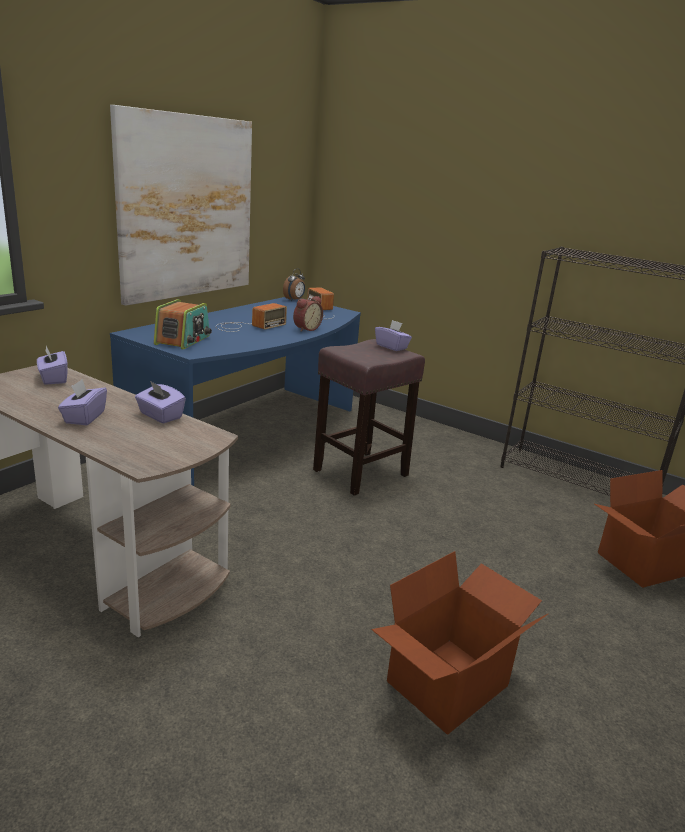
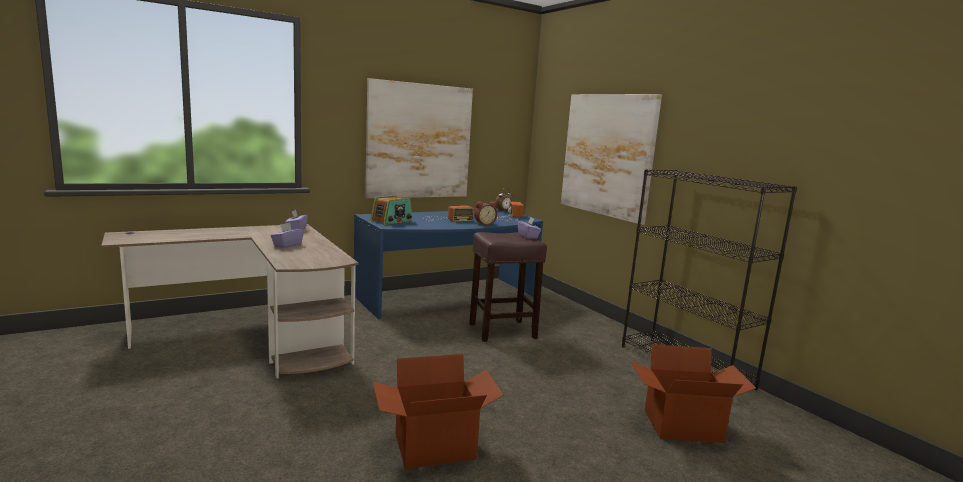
camera: 25 degrees right, 10 degrees down
purple tissue box [135,381,186,424] -> none
none -> picture [561,94,662,225]

